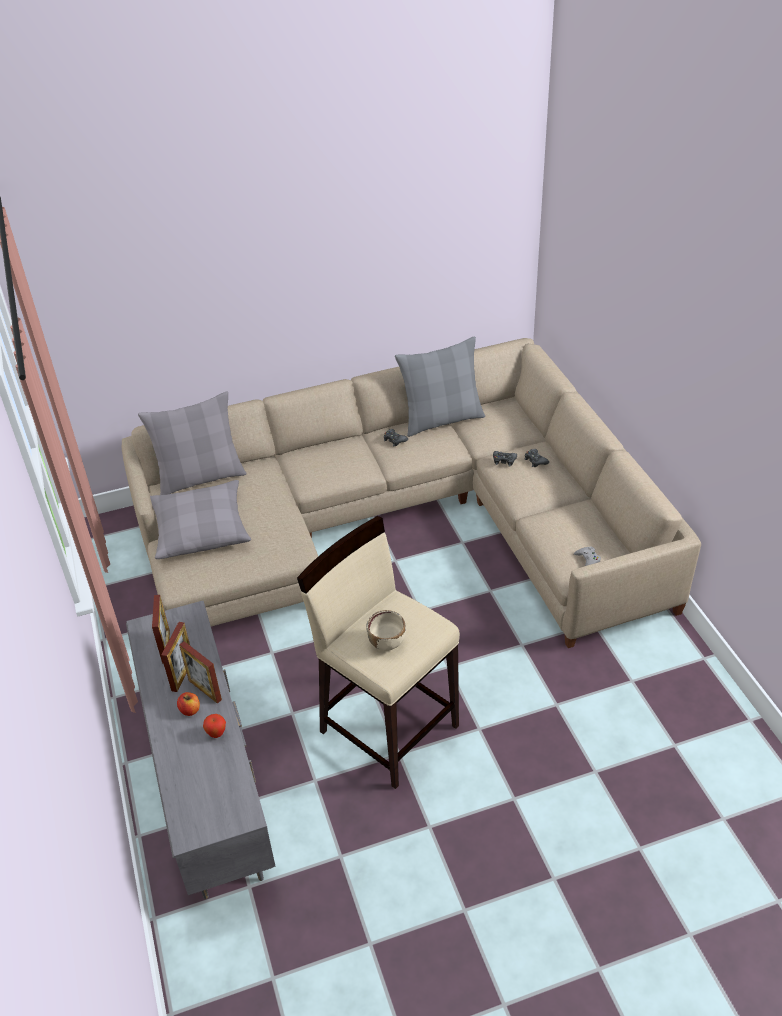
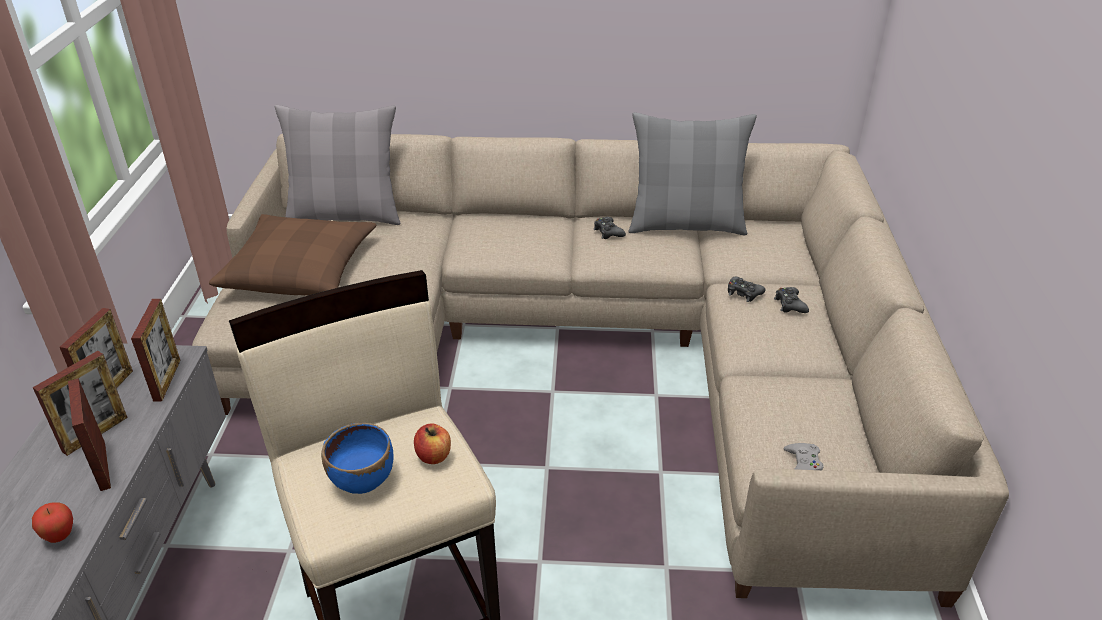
camera: 20 degrees right, 5 degrees down
grey pillow [150,480,251,559] -> brown pillow [209,214,377,296]
apple [177,692,200,716] -> apple moved to [414,424,451,464]
beige bowl [366,610,406,651] -> blue bowl [321,423,393,494]
none -> picture frame [131,299,181,402]

